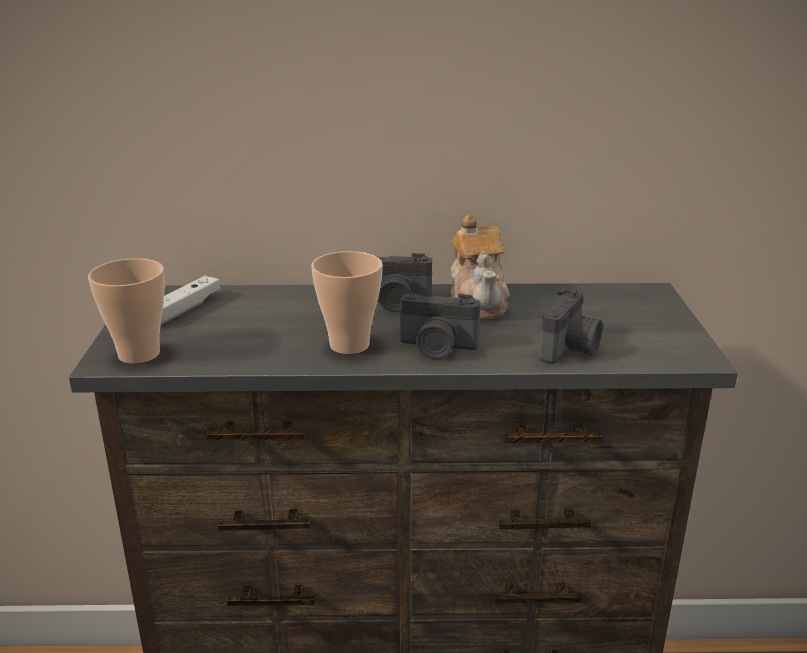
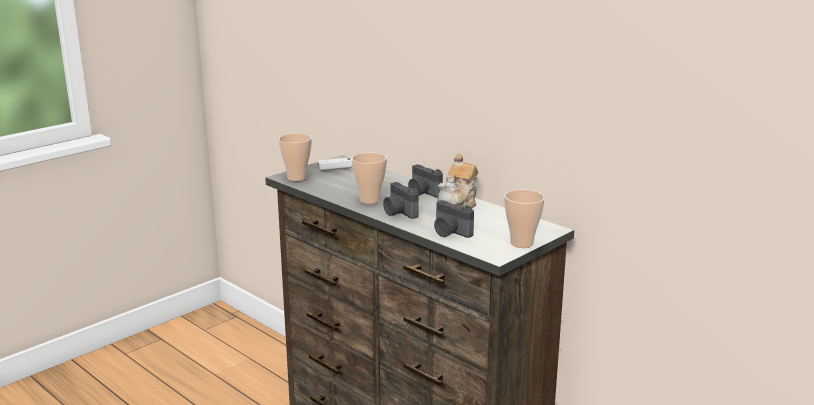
camera: 45 degrees right, 5 degrees down
camera [539,287,603,364] -> camera turned 60 degrees clockwise [434,200,474,238]
none -> cup [504,189,545,248]

